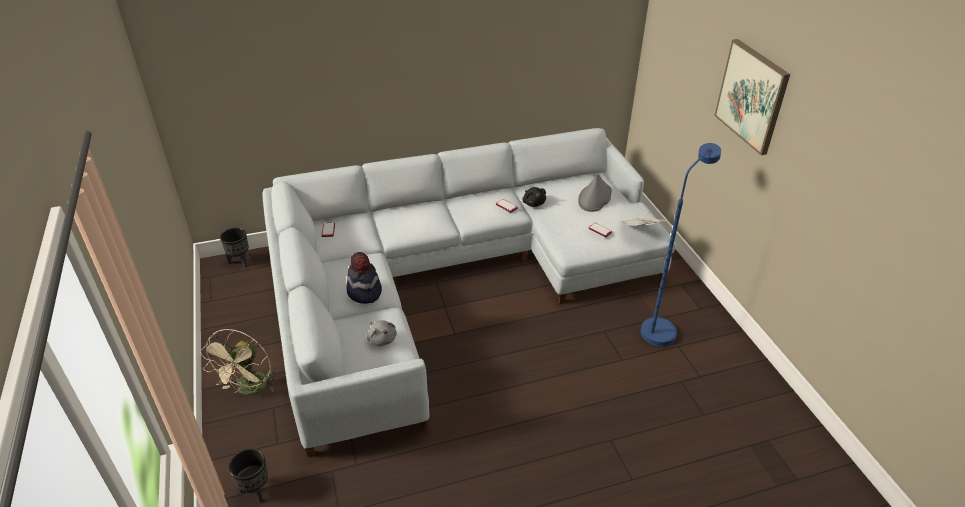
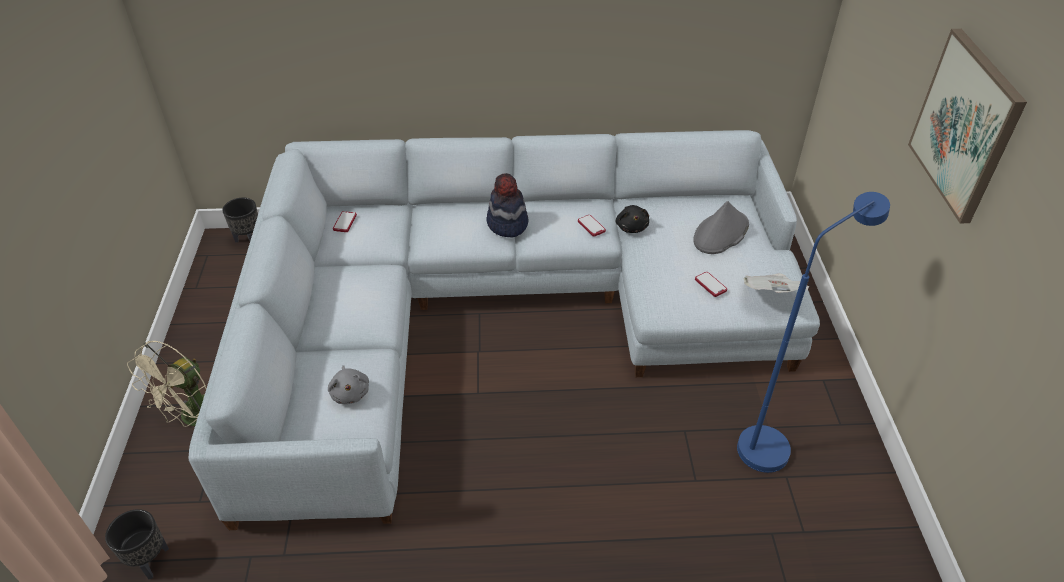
camera: 15 degrees right, 5 degrees up
hat [346,252,382,304] -> hat moved to [487,173,528,237]

